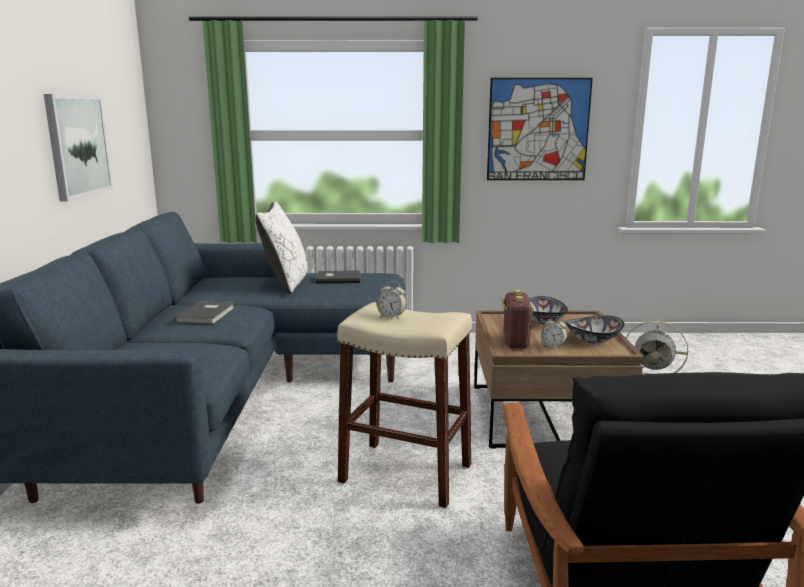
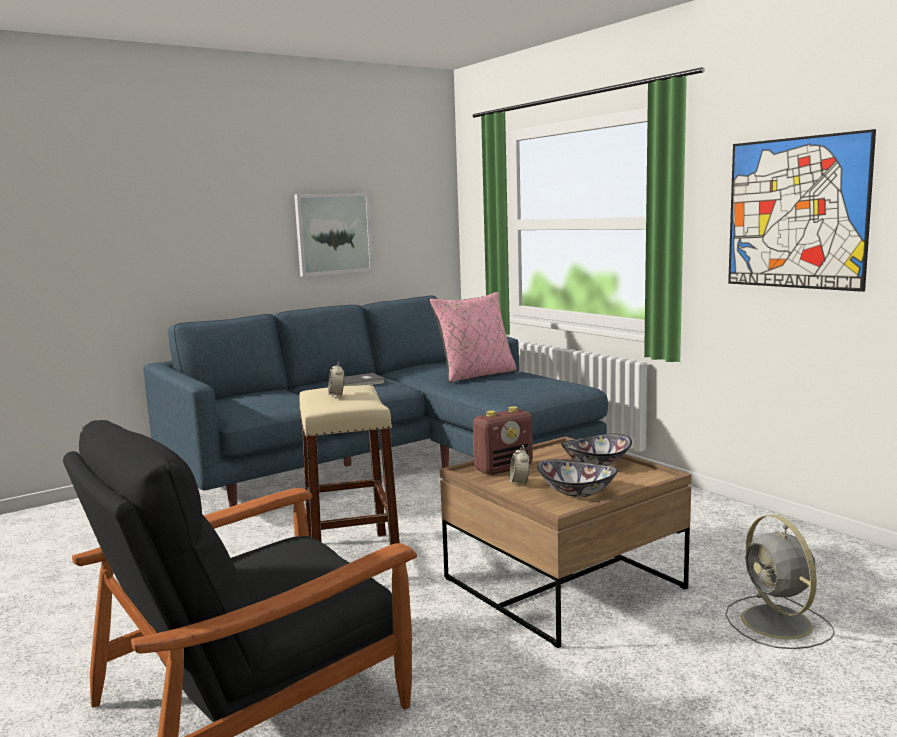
camera: 55 degrees right, 5 degrees down
white pillow [256,201,308,294] -> pink pillow [430,292,517,383]
grey book [316,271,360,284] -> none

